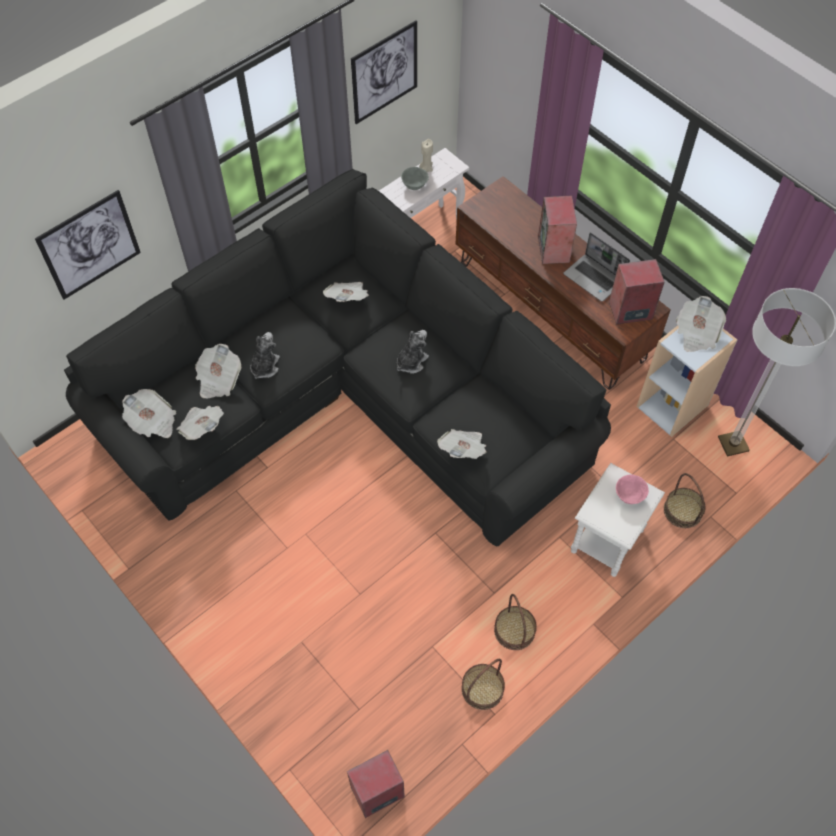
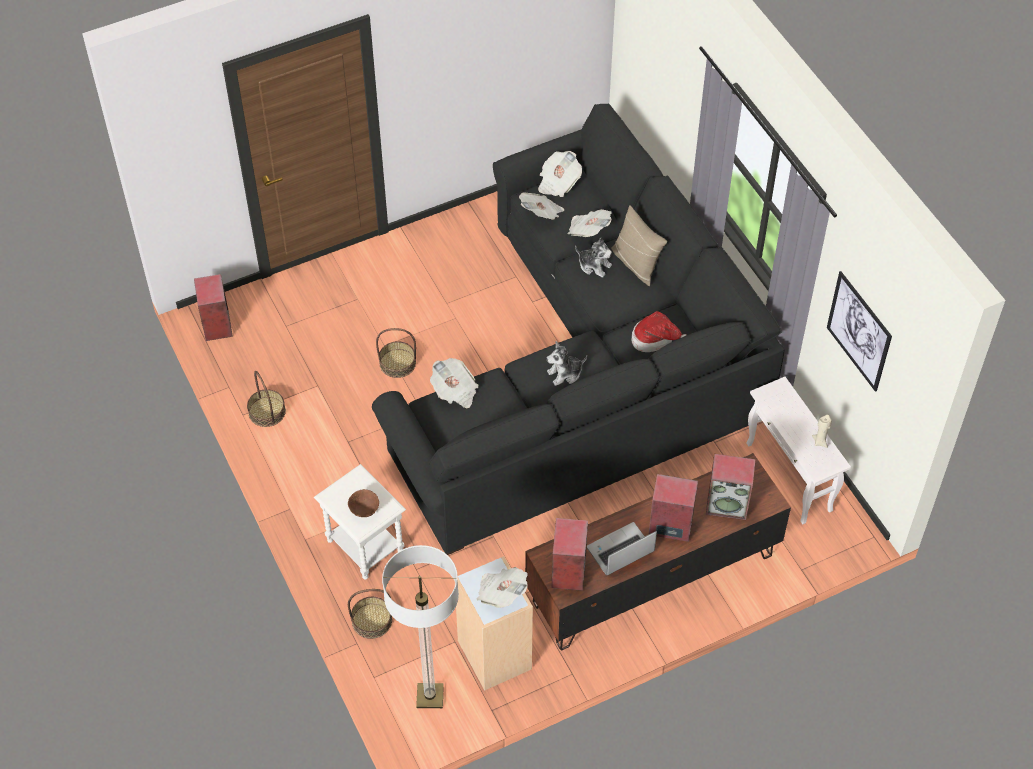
camera: 105 degrees right, 5 degrees down
picture [35,190,141,300] -> none
newspaper [323,282,369,302] -> hat [632,311,687,352]
plush toy [397,330,429,373] -> plush toy turned 105 degrees clockwise [546,341,587,386]
grey bowl [401,167,429,190] -> none
basket [494,594,537,650] -> basket moved to [376,328,416,378]
pink bowl [616,474,649,504] -> brown bowl [348,489,379,517]
none -> beige pillow [611,205,667,286]
none -> speaker [706,454,756,520]

